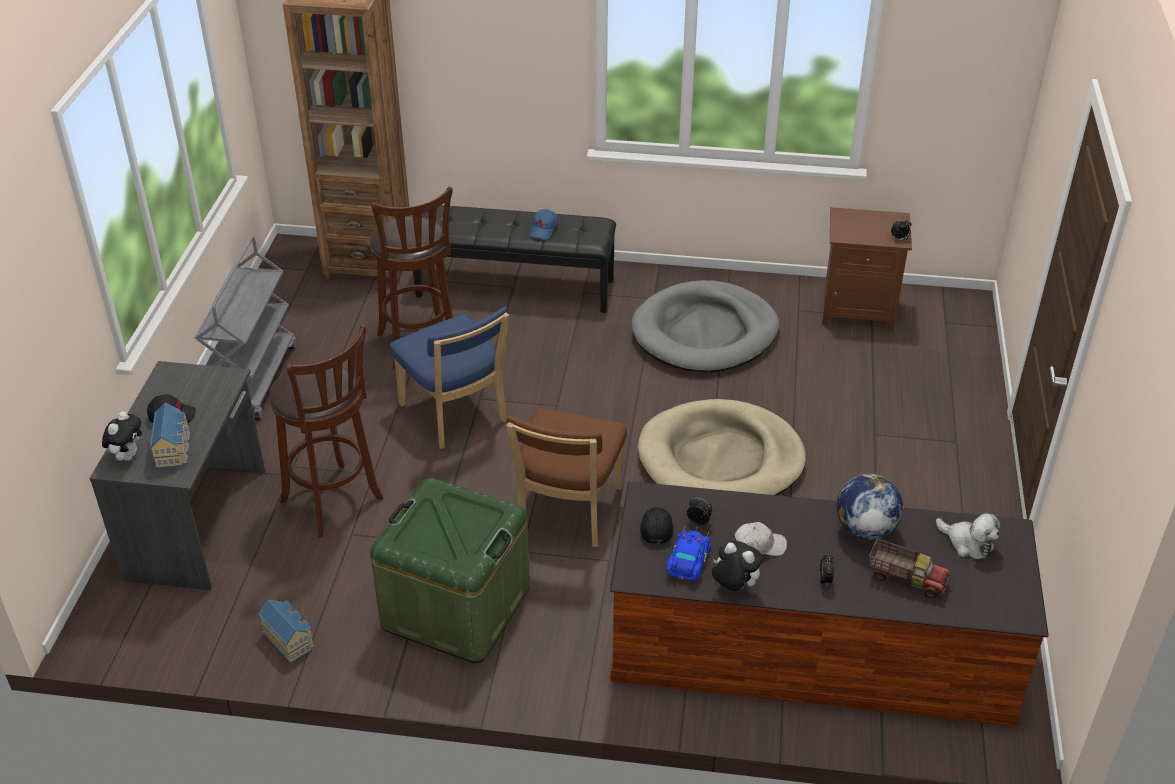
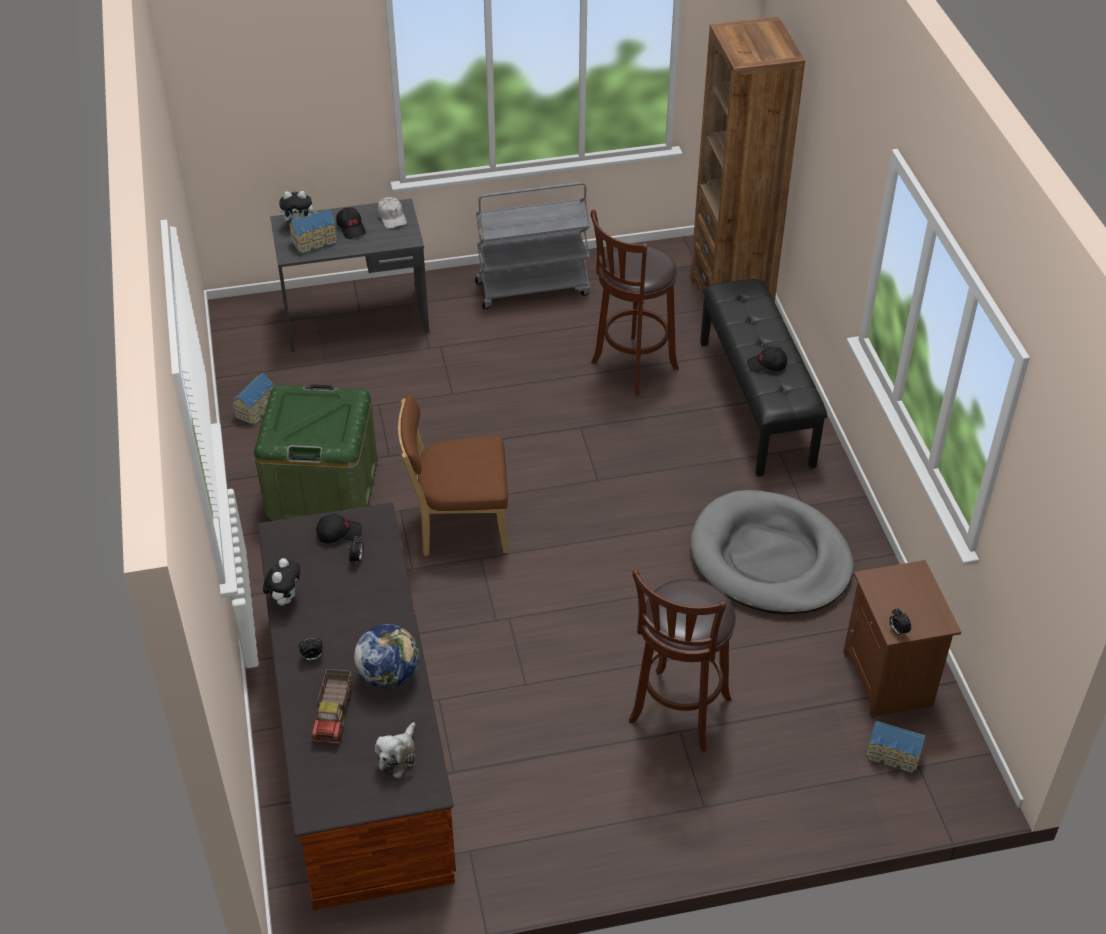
camera: 70 degrees right, 5 degrees up
brown stool [269,324,383,537] -> brown stool moved to [629,570,736,752]
blue chair [390,306,509,449] -> none
blue cap [529,209,558,240] -> black cap [747,346,787,373]
beige dog bed [637,399,806,495] -> none
blue toy car [666,526,711,581] -> none
white cap [734,522,787,556] -> white cap moved to [377,197,407,229]
none -> toy house [866,721,926,774]

